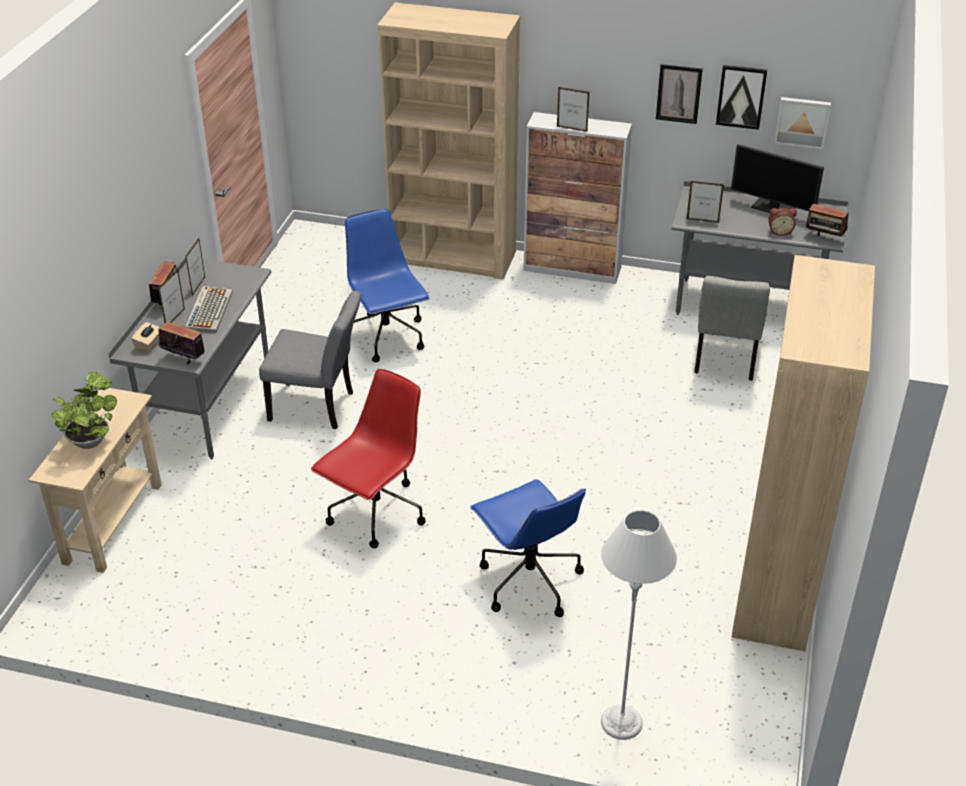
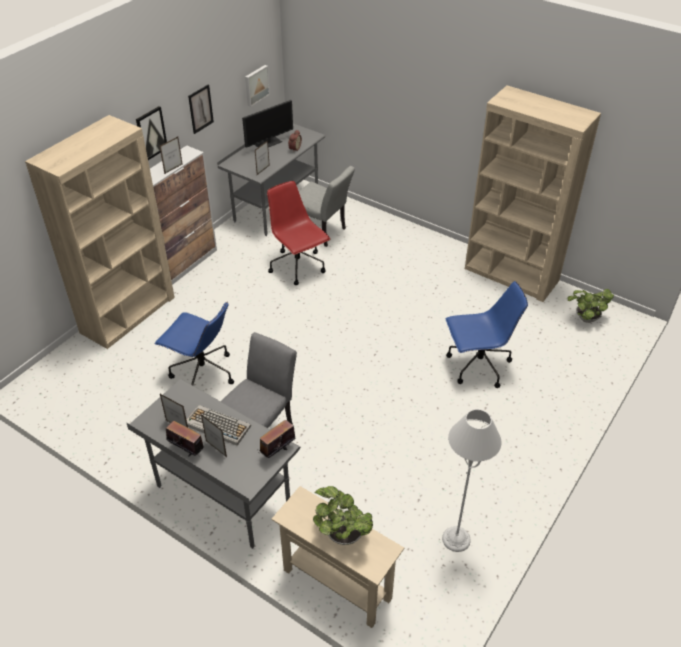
camera: 70 degrees left, 5 degrees up
beige tissue box [132,322,160,352] -> none
red office chair [311,369,425,548] -> red office chair moved to [267,181,330,285]
blue office chair [345,209,429,362] -> blue office chair turned 150 degrees counterclockwise [154,301,234,386]
grey floor lamp [601,510,677,740] -> grey floor lamp moved to [442,409,501,552]
picture [716,65,768,130] -> picture moved to [136,106,167,160]
radio [806,204,849,237] -> none
none -> potted plant [567,289,614,323]

